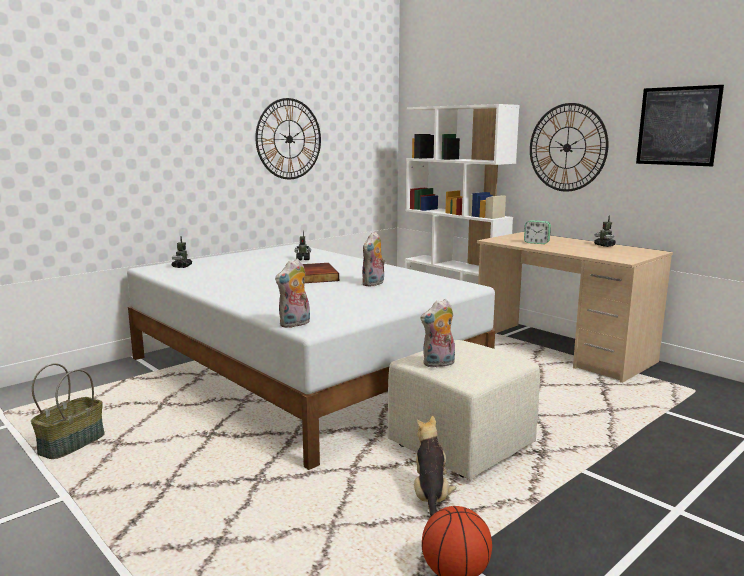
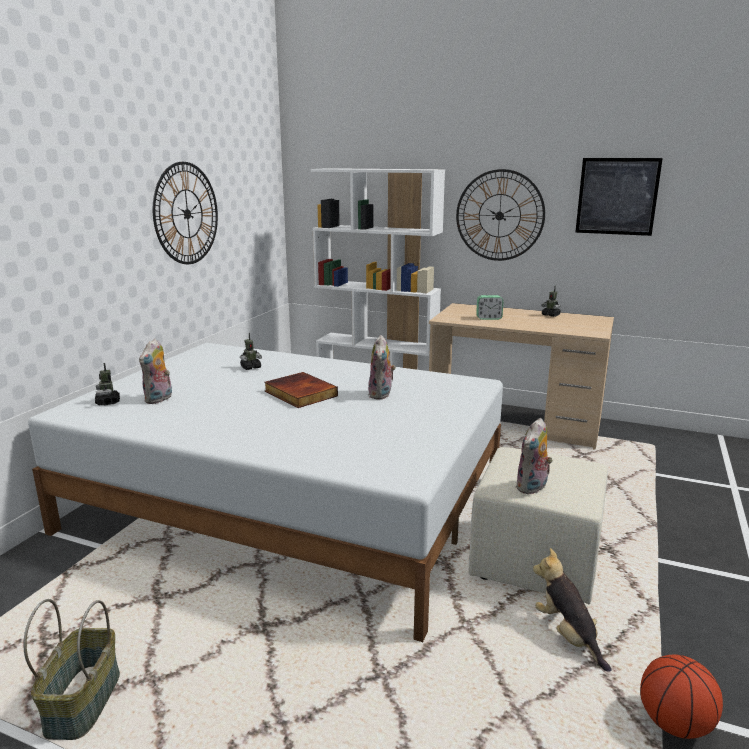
camera: 25 degrees left, 5 degrees up
plush toy [275,258,310,328] -> plush toy moved to [139,339,172,404]

